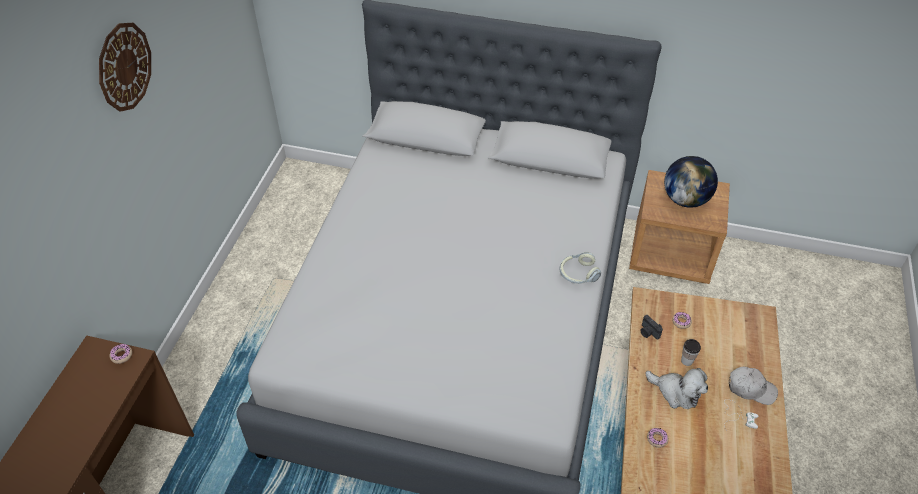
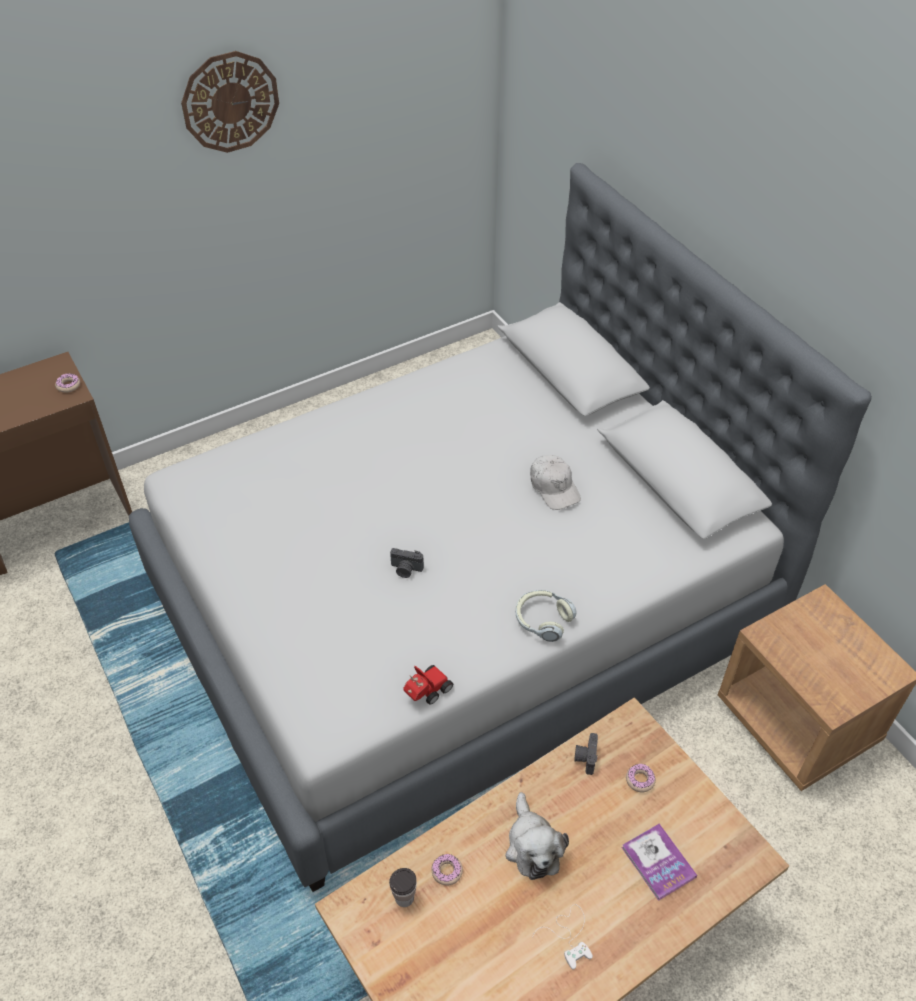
camera: 45 degrees right, 0 degrees up
globe [664,156,718,208] -> none
cup [681,339,701,366] -> cup moved to [389,868,417,907]
white cap [729,367,778,405] -> white cap moved to [530,455,581,510]
none -> camera [390,548,424,578]
none -> toy car [403,665,453,705]
none -> book [622,824,697,901]

